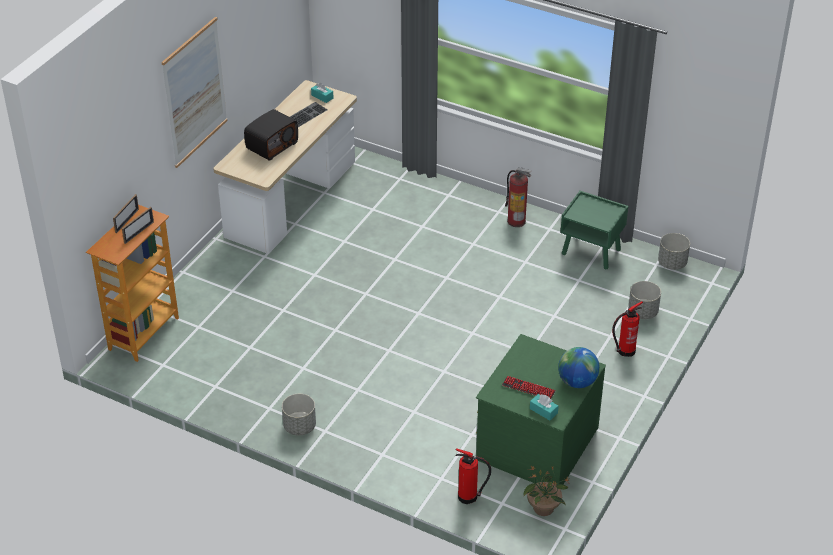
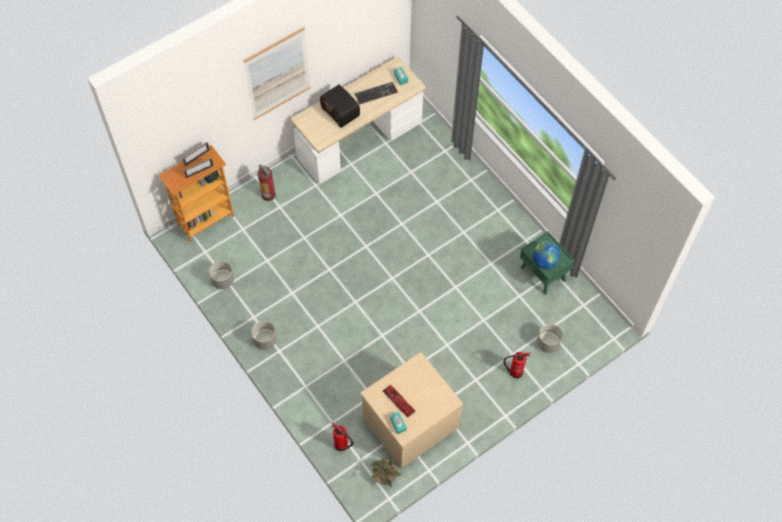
camera: 25 degrees right, 20 degrees up
radio [244,109,298,160] -> radio turned 75 degrees clockwise [320,84,360,128]
green dresser [476,334,606,485] -> beige dresser [361,352,463,468]
fire extinguisher [505,168,532,227] -> fire extinguisher moved to [258,165,275,201]
globe [558,347,600,388] -> globe moved to [532,241,560,269]
grey planter [658,233,690,270] -> grey planter moved to [209,261,234,289]

